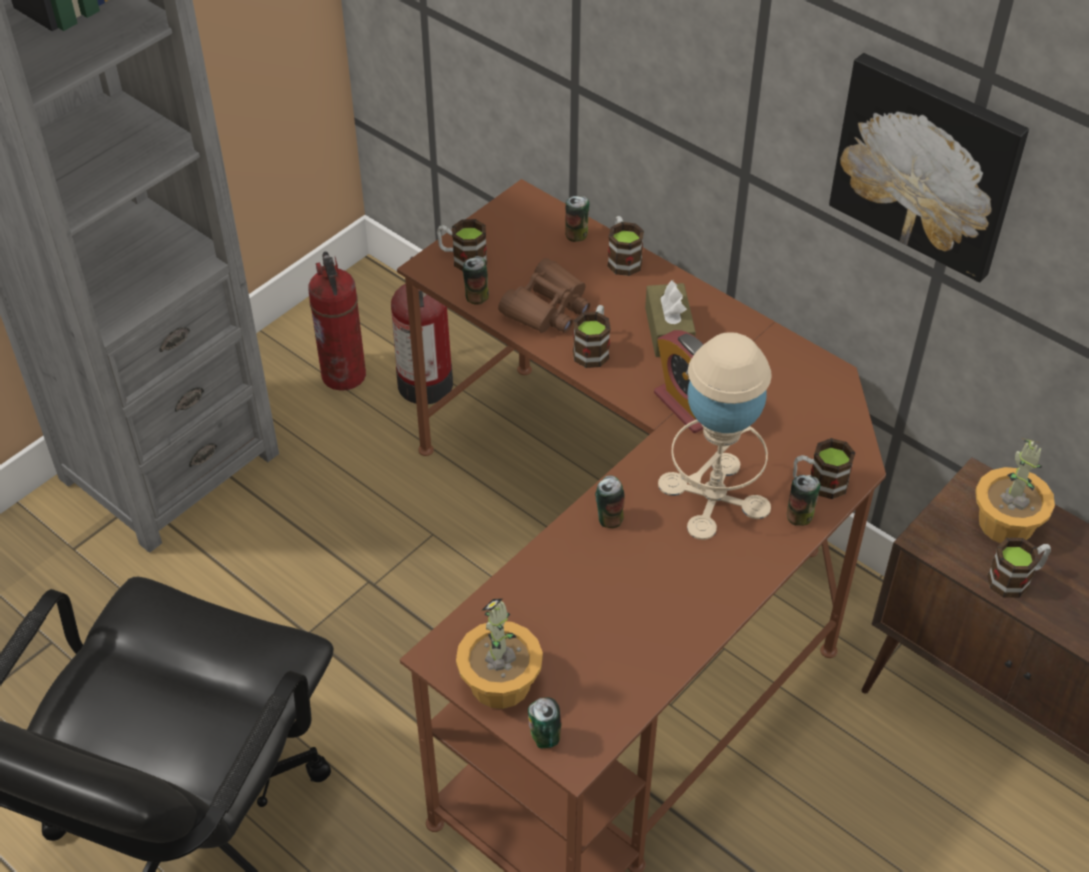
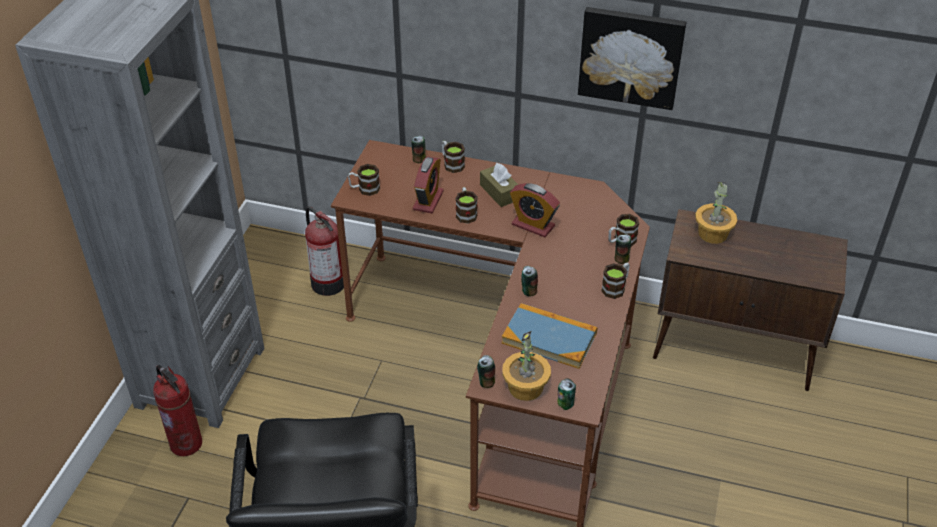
camera: 25 degrees left, 5 degrees down
fire extinguisher [308,251,366,391] -> fire extinguisher moved to [153,365,202,456]
can [463,256,489,305] -> can moved to [477,355,495,388]
brown binoculars [498,258,590,333] -> alarm clock [413,157,444,213]
beige table lamp [658,332,772,540] -> none
mug [987,538,1051,598] -> mug moved to [601,263,630,299]
none -> book [502,303,597,369]

